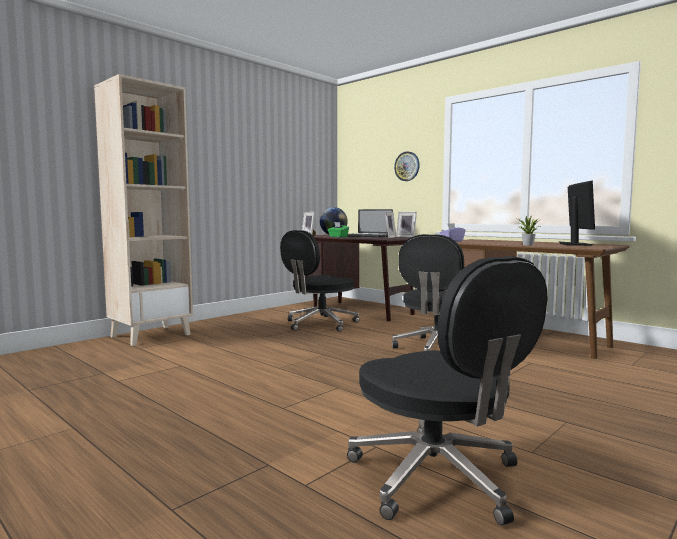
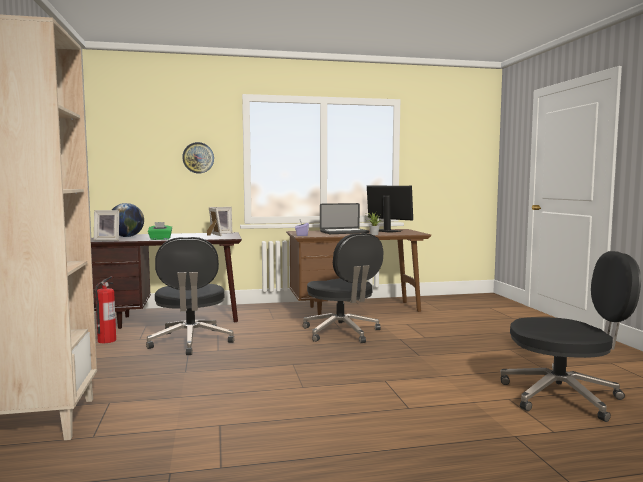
camera: 55 degrees left, 0 degrees up
laptop [347,209,393,237] -> laptop moved to [320,203,370,234]
none -> fire extinguisher [94,276,116,343]

